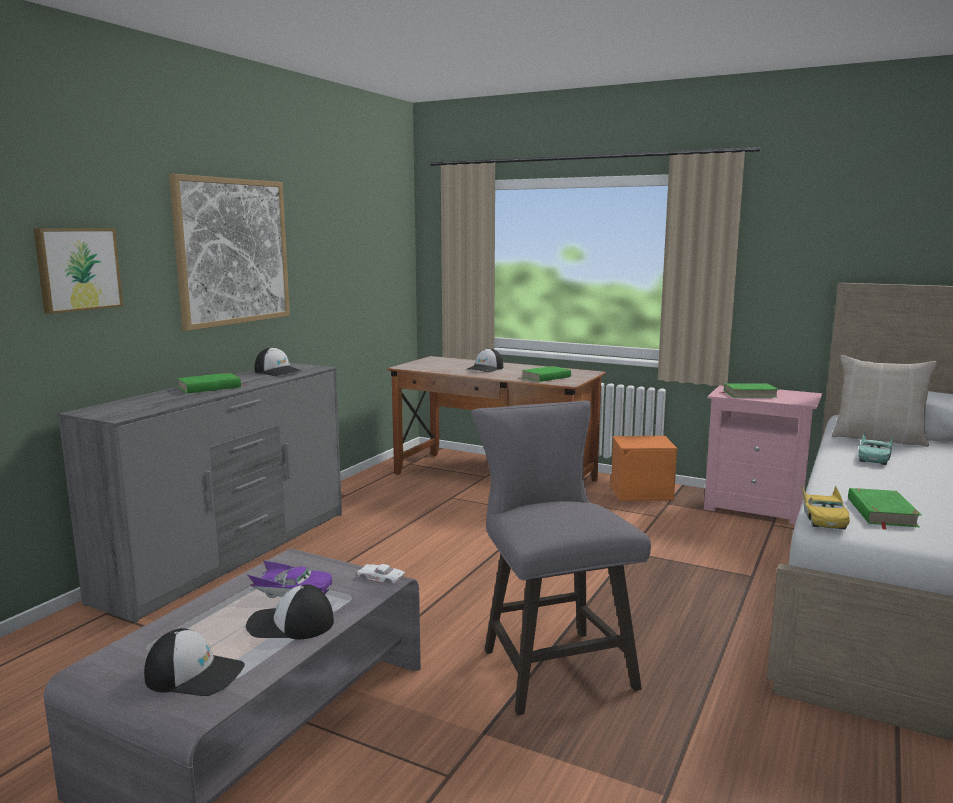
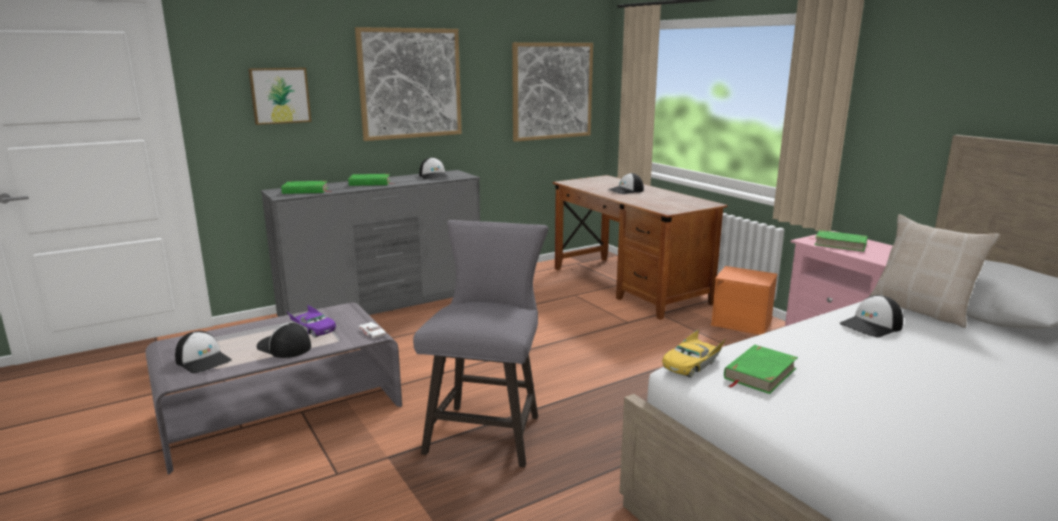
camera: 30 degrees right, 5 degrees up
green book [522,366,571,382] -> green book moved to [281,181,332,194]
turquoise toy car [858,432,893,465] -> cap [840,295,903,337]
none -> picture [512,42,593,142]

